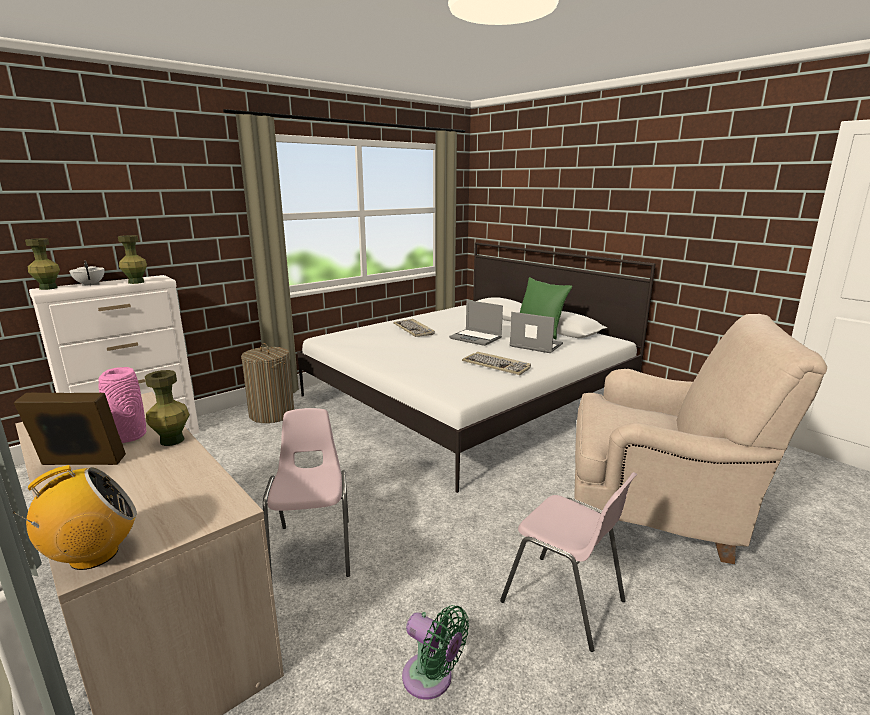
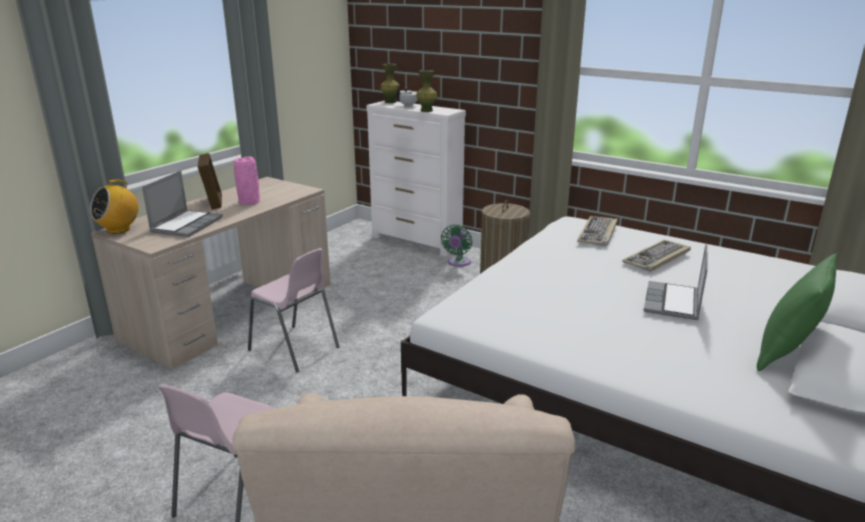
camera: 75 degrees right, 5 degrees up
radio [12,465,137,570] -> radio turned 90 degrees clockwise [90,179,139,234]
green vase [145,370,190,446] -> none
pink chair [263,408,350,577] -> pink chair turned 60 degrees clockwise [248,248,339,372]
green fan [402,605,469,699] -> green fan moved to [441,225,472,267]
keyboard [462,352,531,375] -> keyboard moved to [577,216,618,246]
laptop [509,312,563,353] -> laptop moved to [142,170,223,237]

